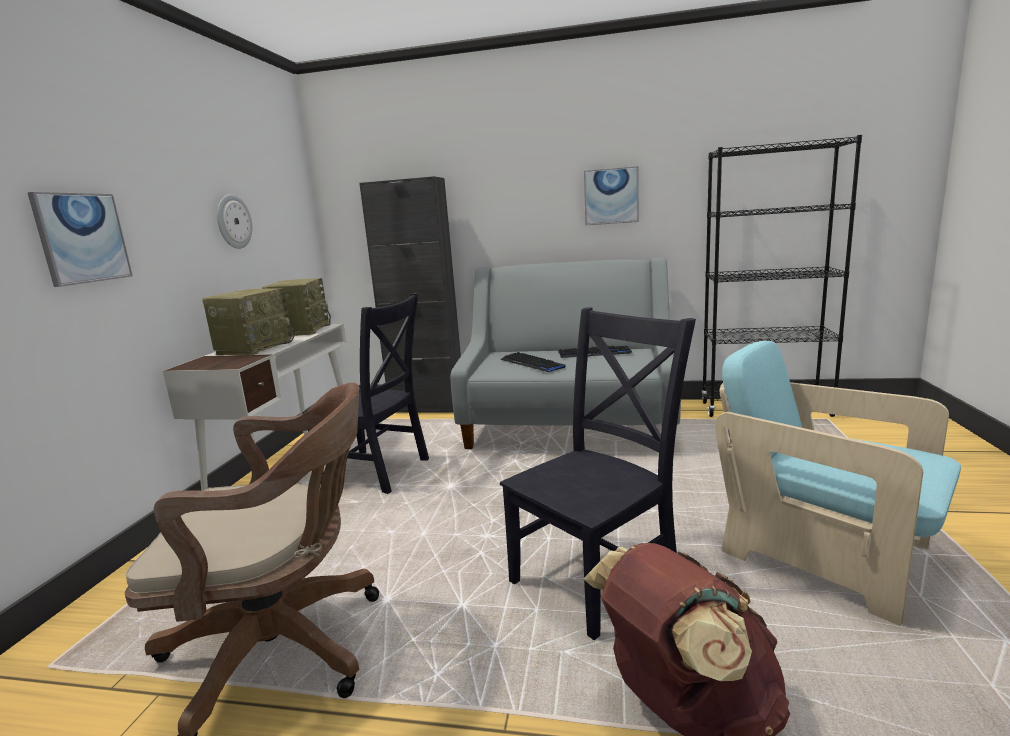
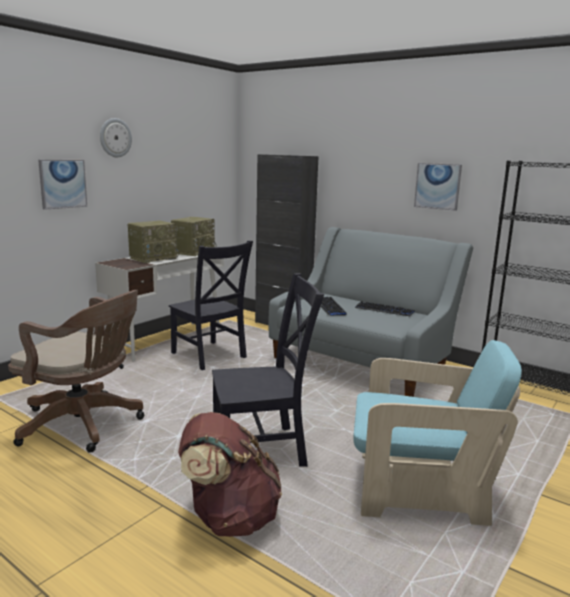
camera: 25 degrees right, 0 degrees up
wall clock [217,194,252,249] -> wall clock moved to [100,118,132,157]
turquoise armchair [715,341,961,626] -> turquoise armchair turned 120 degrees clockwise [353,340,522,526]

